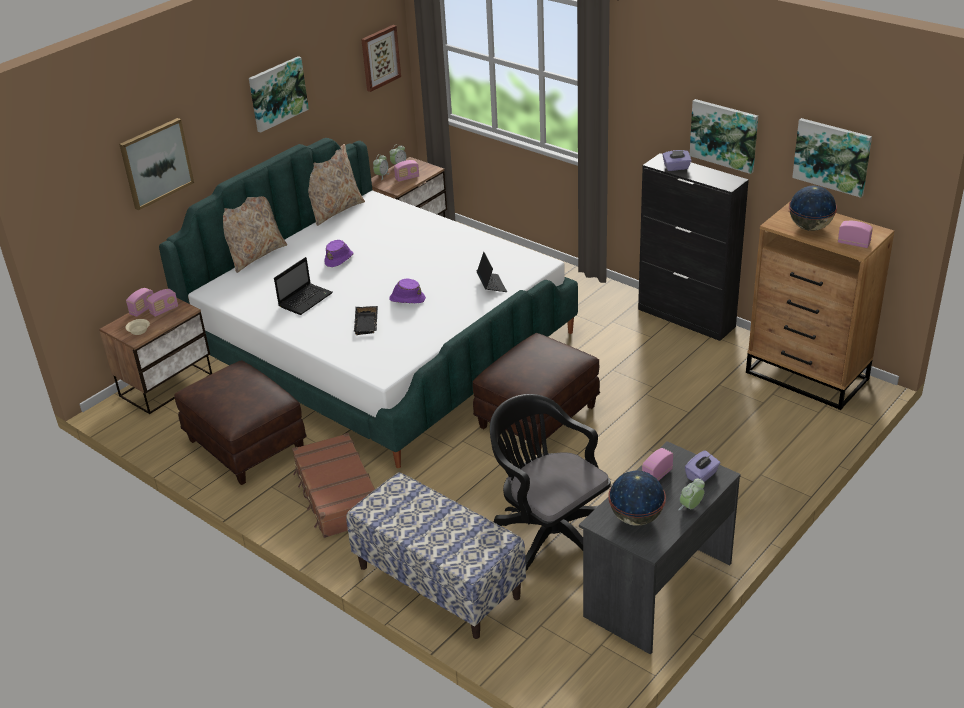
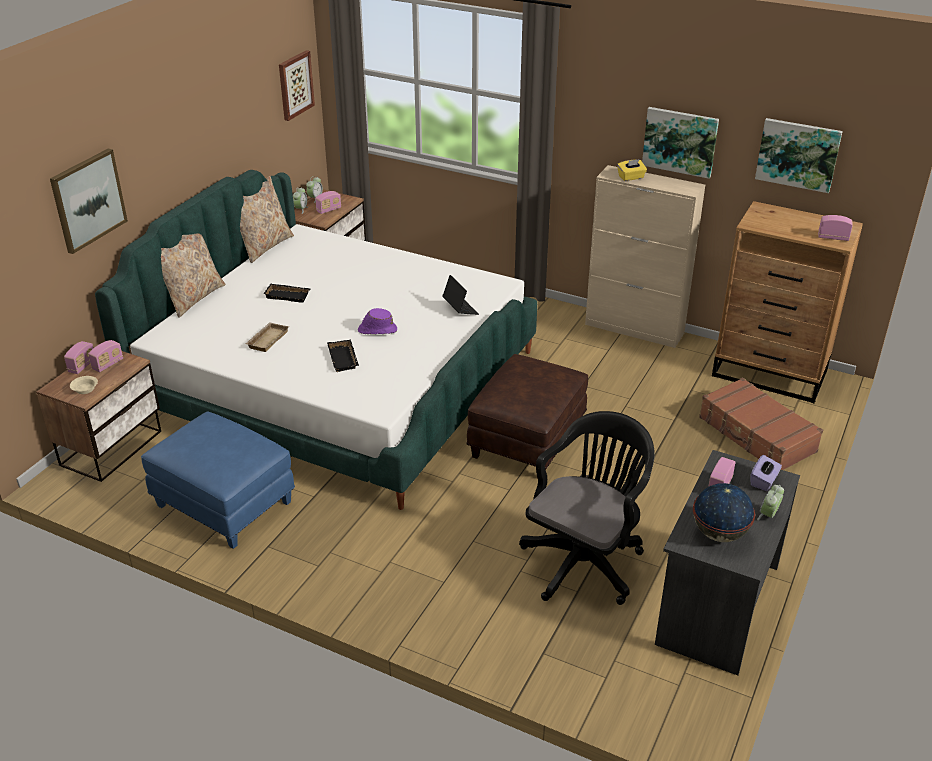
camera: 15 degrees left, 0 degrees up
brown ottoman [174,360,306,485] -> blue ottoman [141,412,295,549]
picture [249,56,309,133] -> none
laptop [274,257,333,315] -> beige tray [245,322,289,352]
brown suitcase [292,433,375,538] -> brown suitcase moved to [699,378,823,470]
purple hat [324,240,354,267] -> black tray [263,283,311,303]
bench [346,473,526,639] -> none
black office chair [490,394,611,570] -> black office chair turned 90 degrees clockwise [519,411,655,605]
black cabinet [638,153,749,341] -> beige cabinet [585,165,705,348]
purple tissue box [663,150,692,171] -> yellow tissue box [617,159,647,181]
globe [789,186,837,231] -> none

